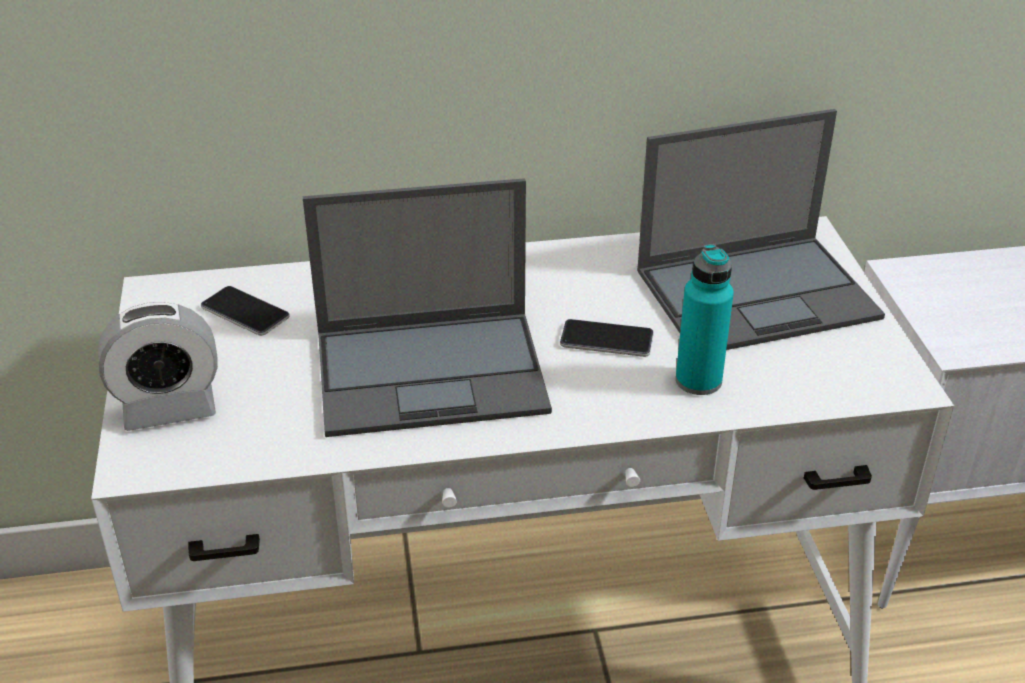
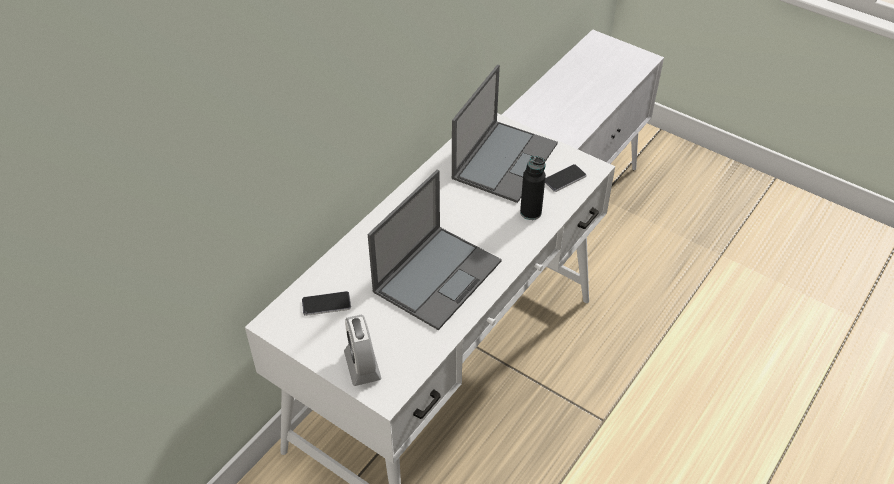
camera: 45 degrees left, 10 degrees up
alarm clock [98,302,218,431] -> alarm clock turned 135 degrees clockwise [344,314,382,386]
phone [560,319,654,357] -> phone moved to [545,164,587,192]
turquoise bottle [676,244,734,395] -> black bottle [520,156,546,220]

